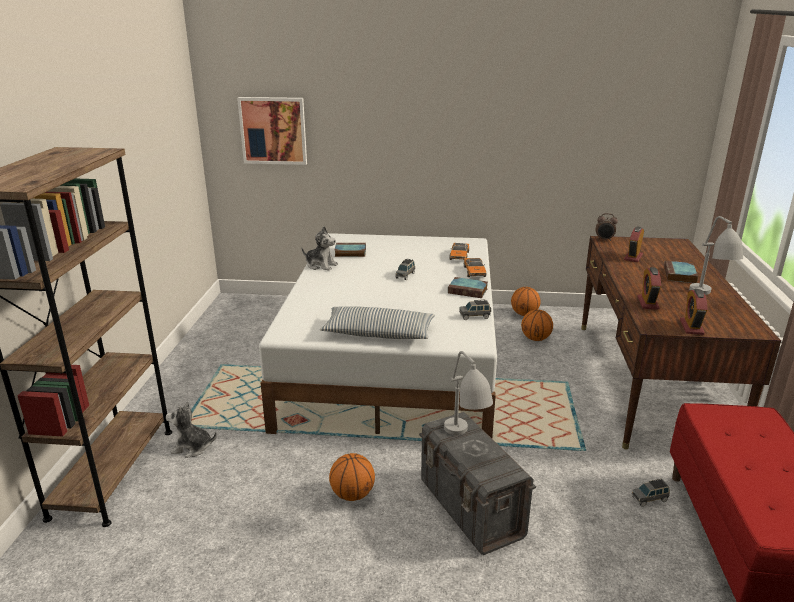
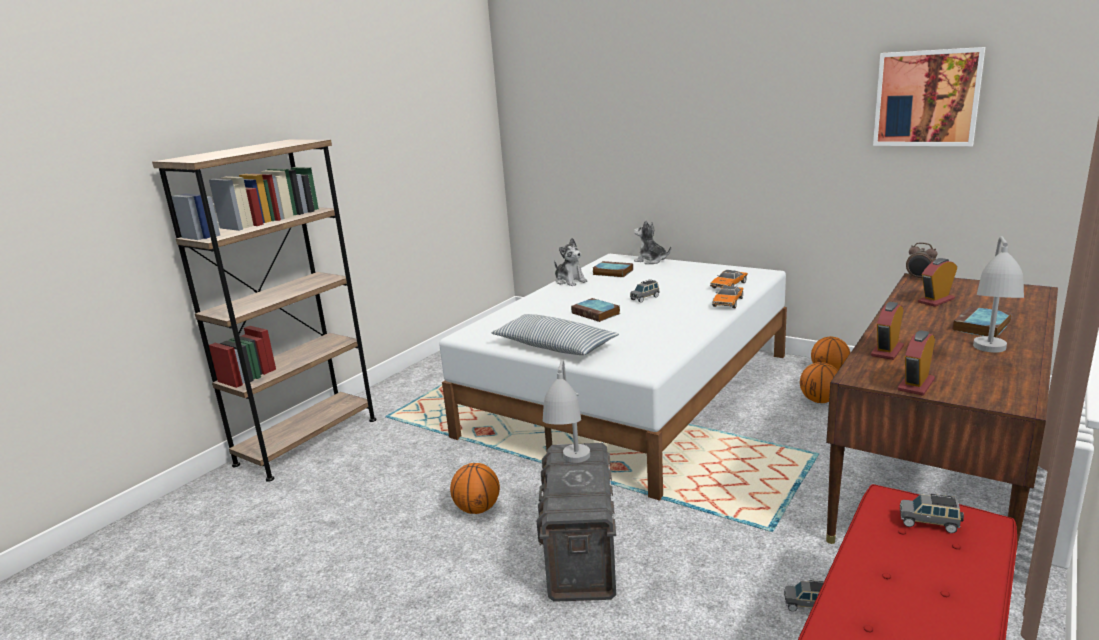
camera: 30 degrees right, 5 degrees down
plush toy [166,401,217,458] -> plush toy moved to [634,220,671,264]
picture [237,97,307,165] -> picture moved to [873,47,985,146]
book [448,277,488,298] -> book moved to [571,298,620,322]
grey toy car [459,299,491,320] -> grey toy car moved to [900,494,964,533]

